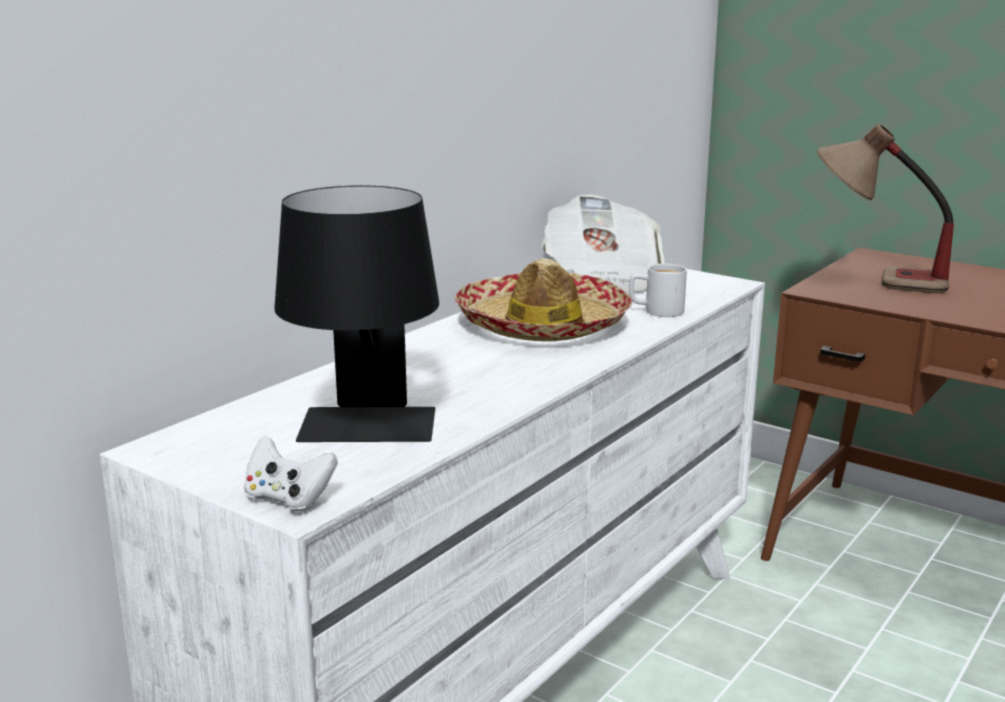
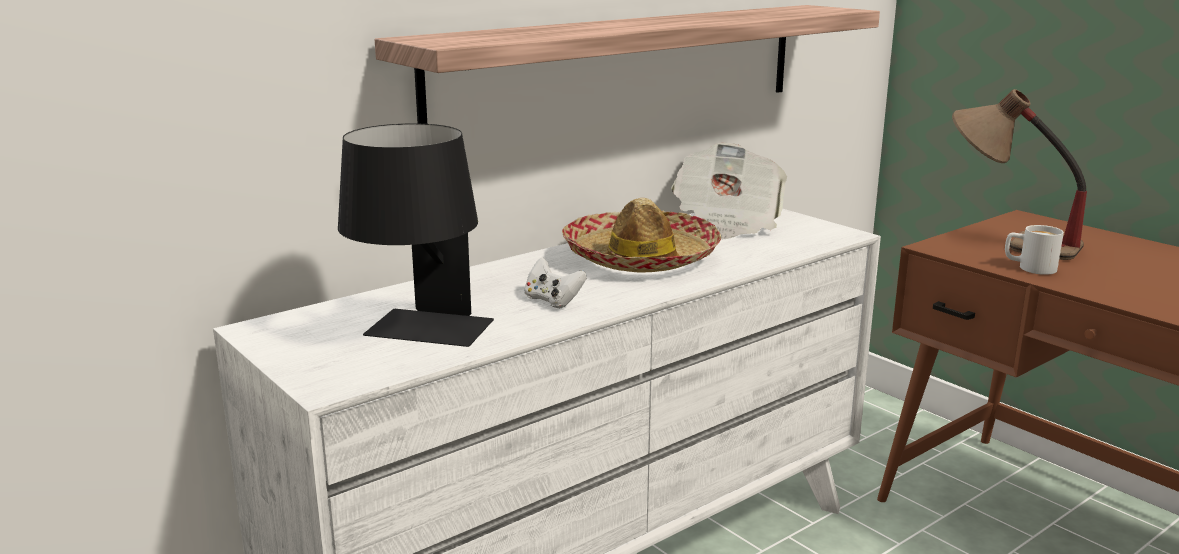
camera: 15 degrees right, 0 degrees up
white game controller [244,435,338,512] -> white game controller moved to [524,257,587,308]
white mug [629,264,687,317] -> white mug moved to [1005,225,1064,275]
none -> shelf [375,5,880,124]

